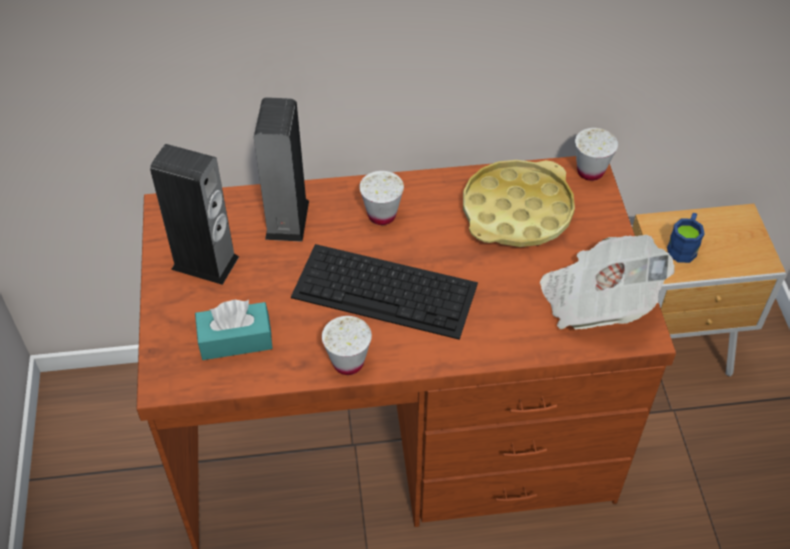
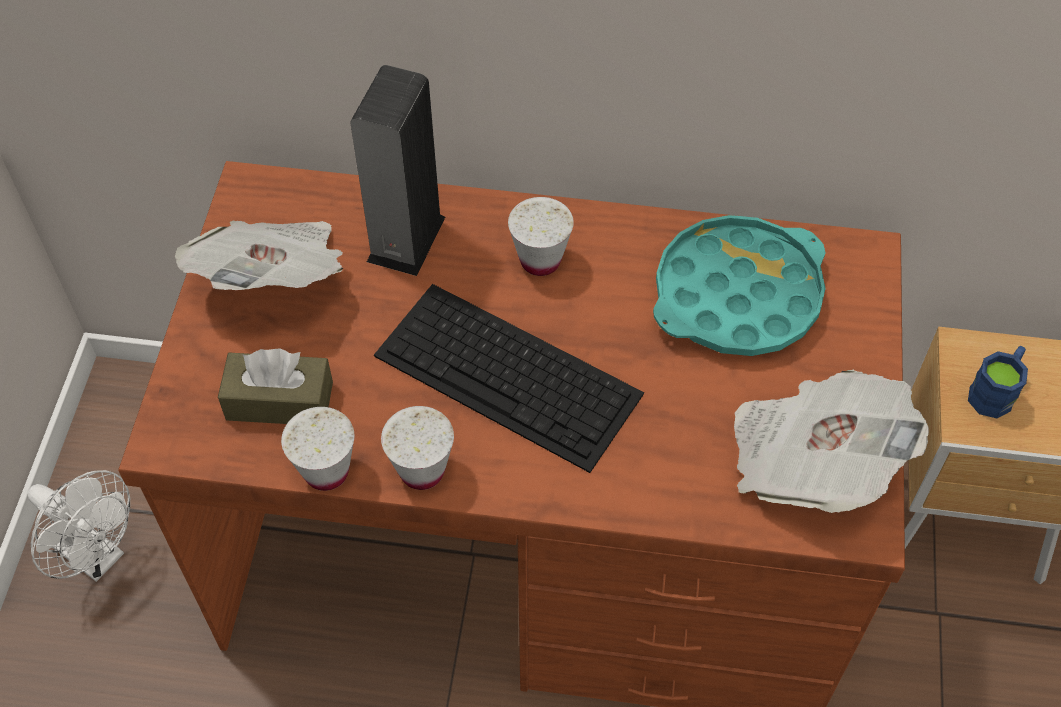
camera: 15 degrees right, 5 degrees up
speaker [150,144,239,285] -> newspaper [175,221,343,290]
turquoise tissue box [195,300,273,360] -> brown tissue box [218,349,333,424]
yellow tray [463,160,575,247] -> turquoise tray [653,215,826,356]
white cup [575,128,618,181] -> white cup moved to [281,407,354,491]
none -> white fan [27,470,130,582]

